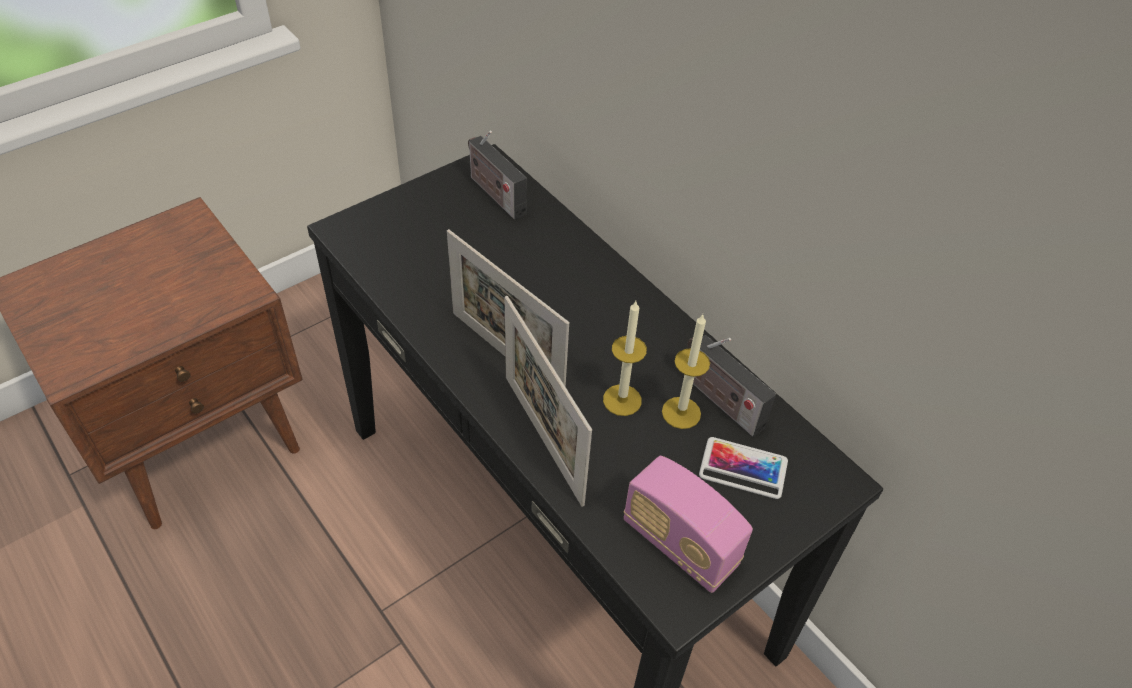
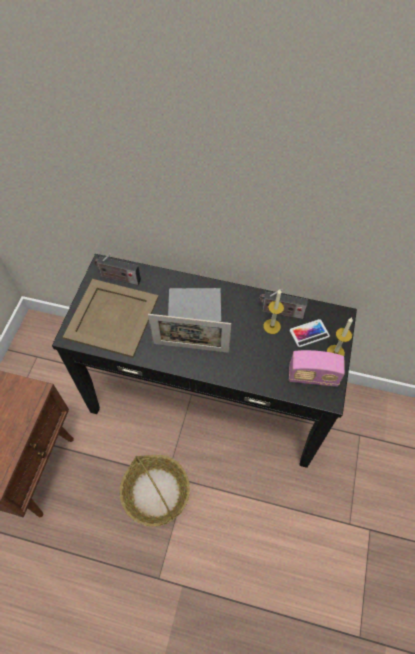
camera: 35 degrees left, 10 degrees up
picture frame [505,296,592,507] -> none
candle [603,301,647,416] -> candle moved to [327,318,353,356]
none -> beige tray [63,279,159,358]
none -> basket [120,455,190,526]
none -> grey book [168,288,221,322]

